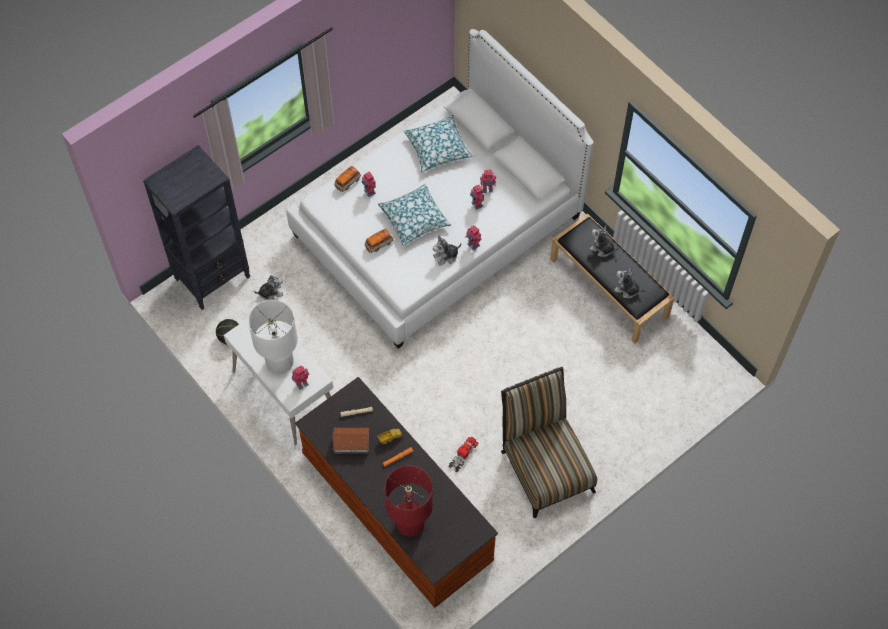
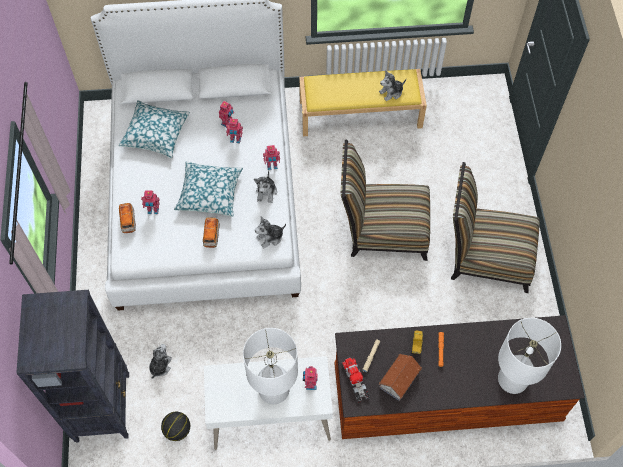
camera: 55 degrees left, 0 degrees up
red table lamp [384,466,433,536] -> white table lamp [498,318,561,394]
toy truck [448,437,478,472] -> toy truck moved to [342,358,370,402]
black bench [550,214,674,344] -> yellow bench [299,69,427,136]
plush toy [590,226,619,257] -> plush toy moved to [255,216,286,248]
none -> chair [341,140,430,261]

